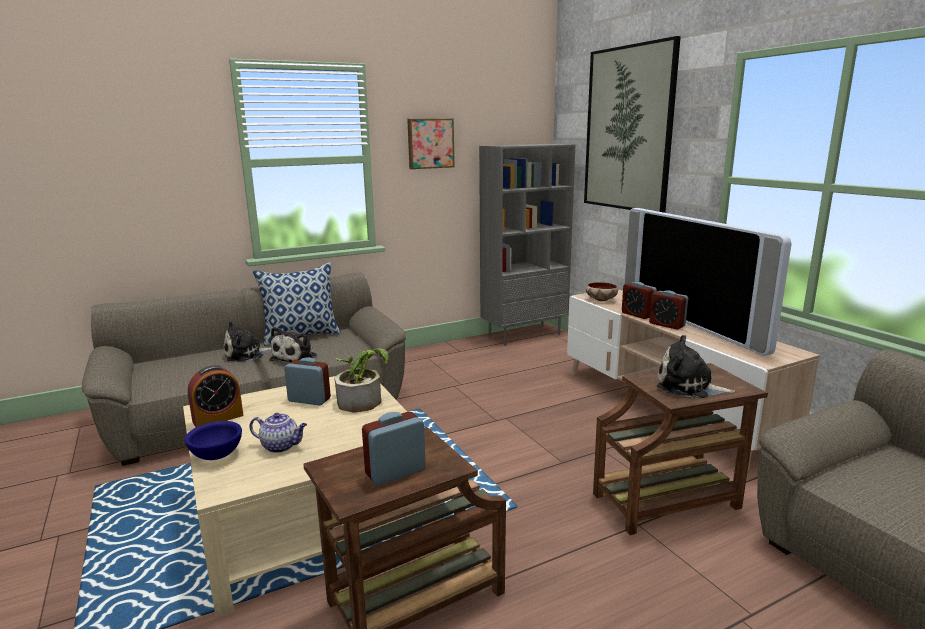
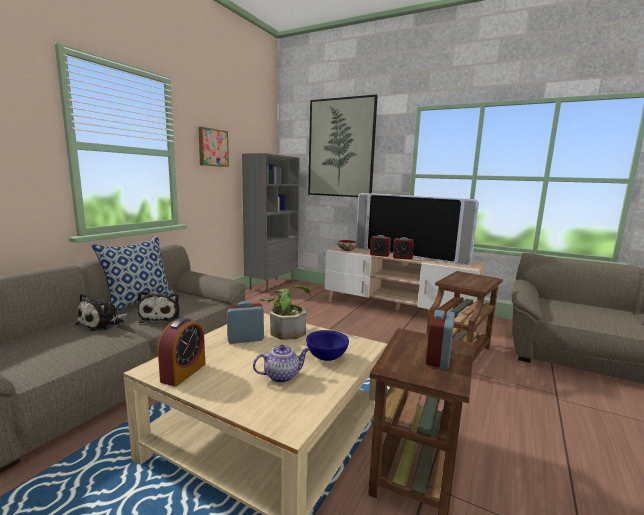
camera: 35 degrees left, 5 degrees down
blue bowl [185,421,242,460] -> blue bowl moved to [306,330,349,361]
plush toy [657,335,735,398] -> none

